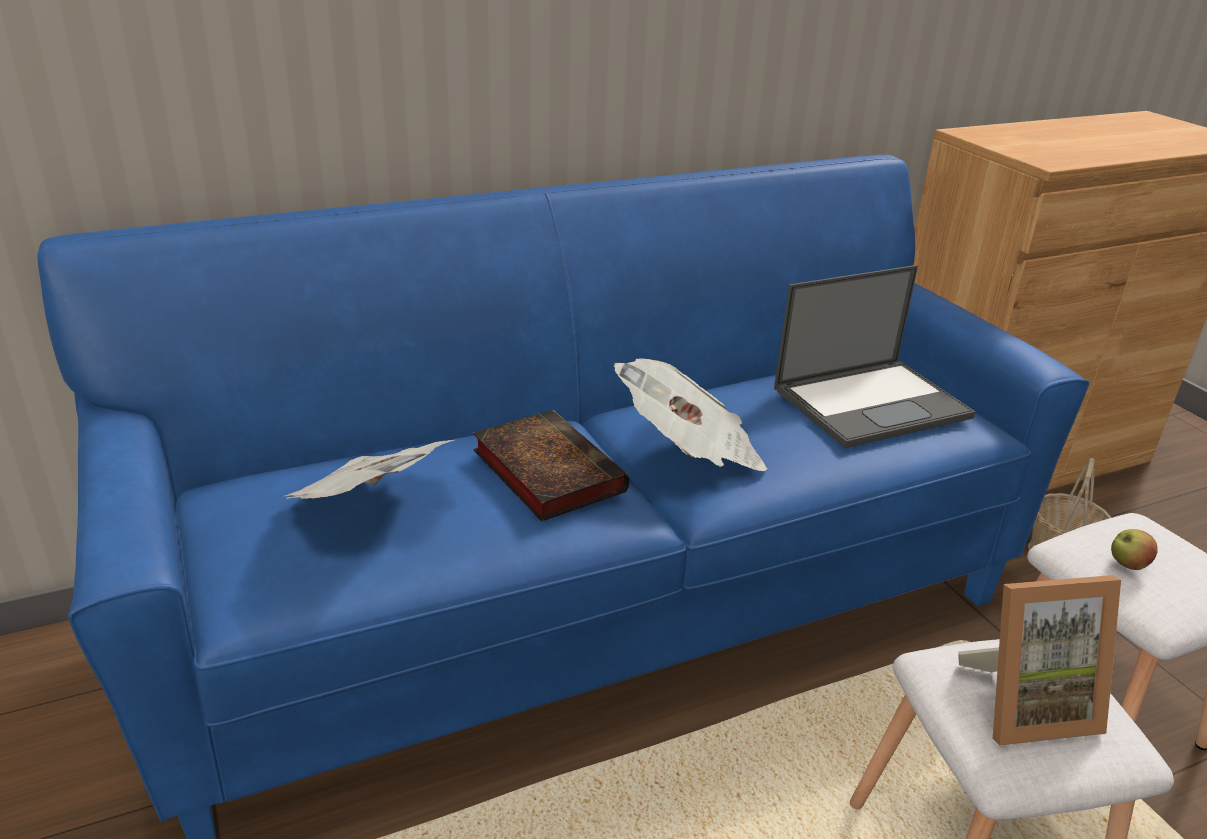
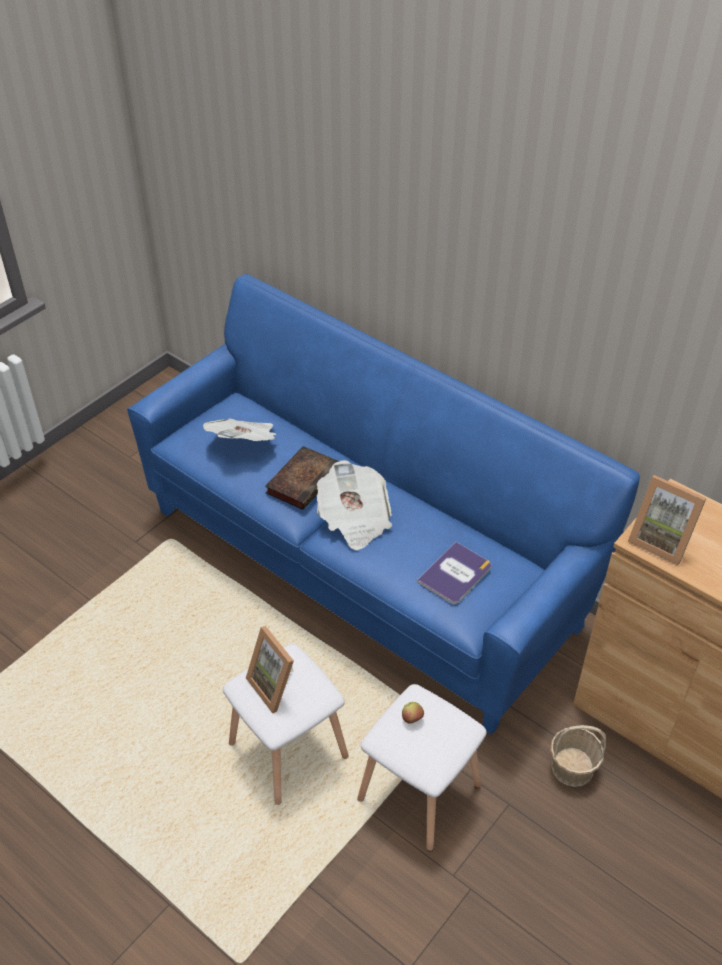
camera: 65 degrees right, 15 degrees up
laptop [774,265,975,448] -> book [417,542,491,604]
none -> picture frame [628,475,706,565]

